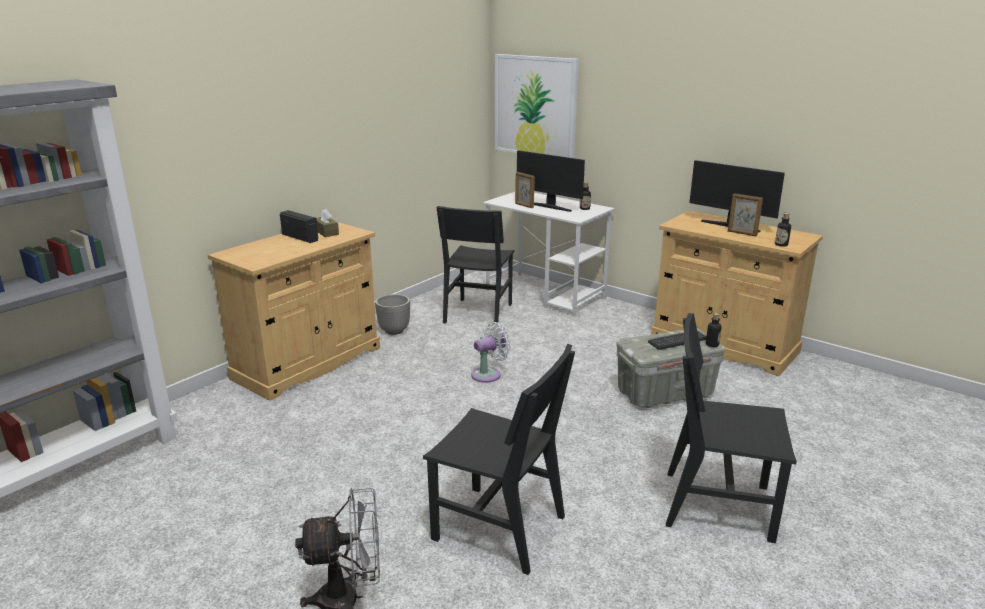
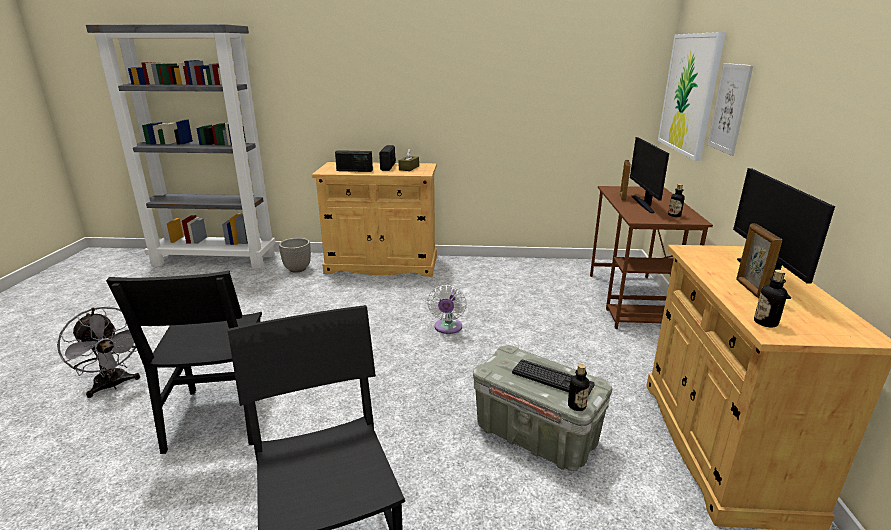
camera: 55 degrees right, 0 degrees up
planter [375,294,410,335] -> planter moved to [279,238,311,273]
black chair [436,206,515,326] -> none
white fan [471,322,511,383] -> white fan turned 75 degrees clockwise [427,285,467,334]
white desk [483,192,615,317] -> brown desk [590,186,713,329]
none -> radio [335,150,373,172]
none -> picture [707,63,753,156]

